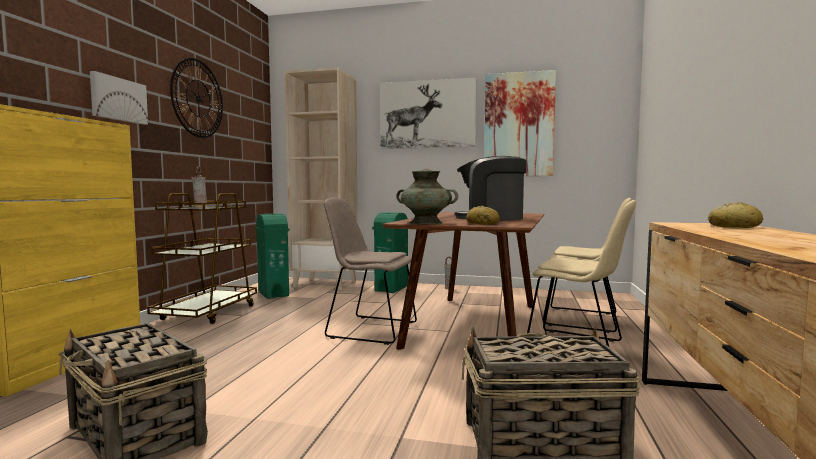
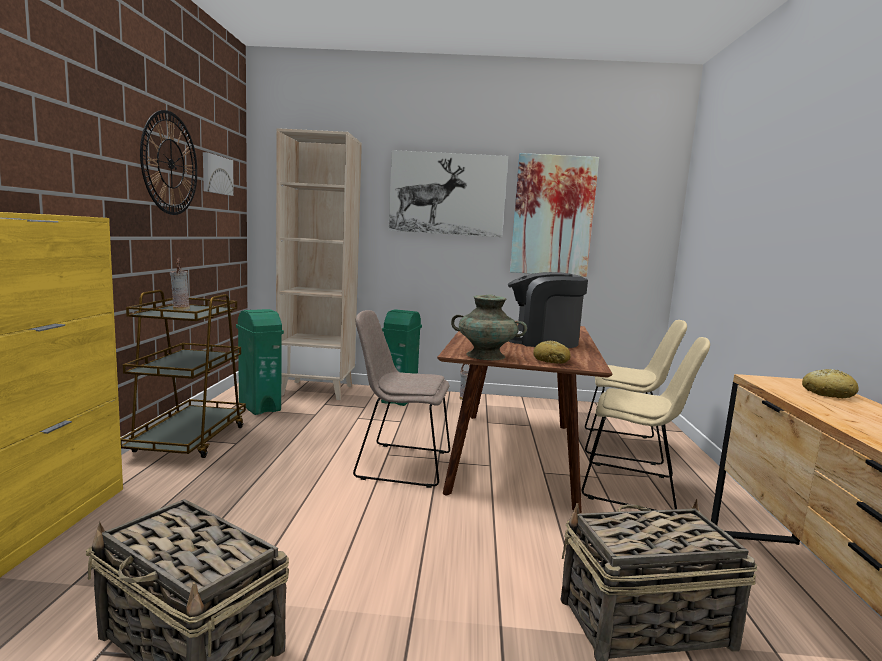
camera: 10 degrees left, 5 degrees up
picture [90,71,148,125] -> picture moved to [203,152,234,196]

